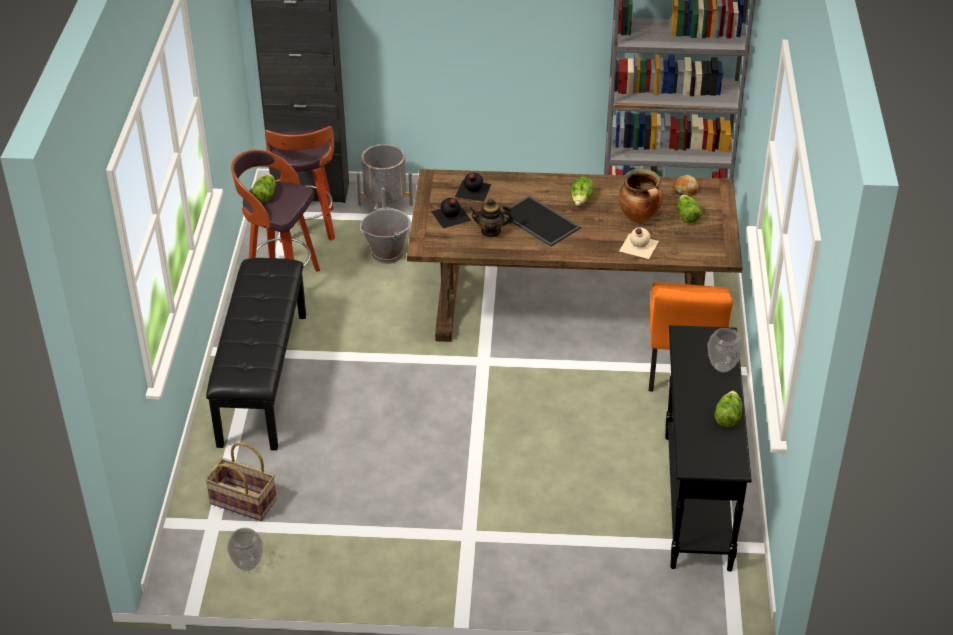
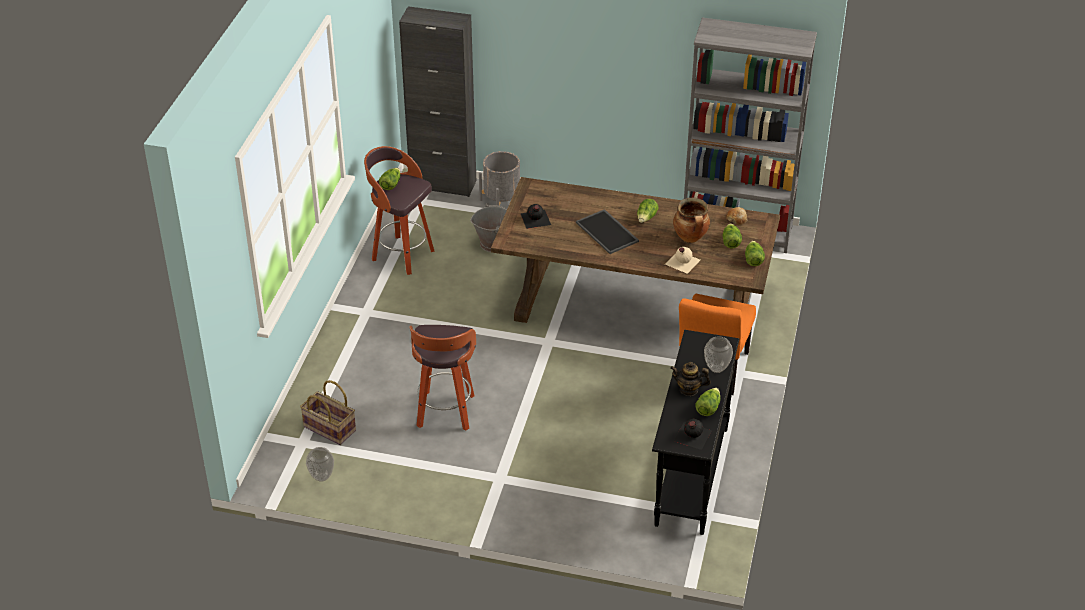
camera: 10 degrees right, 0 degrees up
black bench [206,258,306,450] -> none
stool [265,126,335,243] -> stool moved to [410,325,476,431]
black bottle [455,173,491,202] -> black bottle moved to [674,419,712,450]
teapot [469,199,514,237] -> teapot moved to [670,362,711,396]
none -> lettuce [745,241,765,266]

